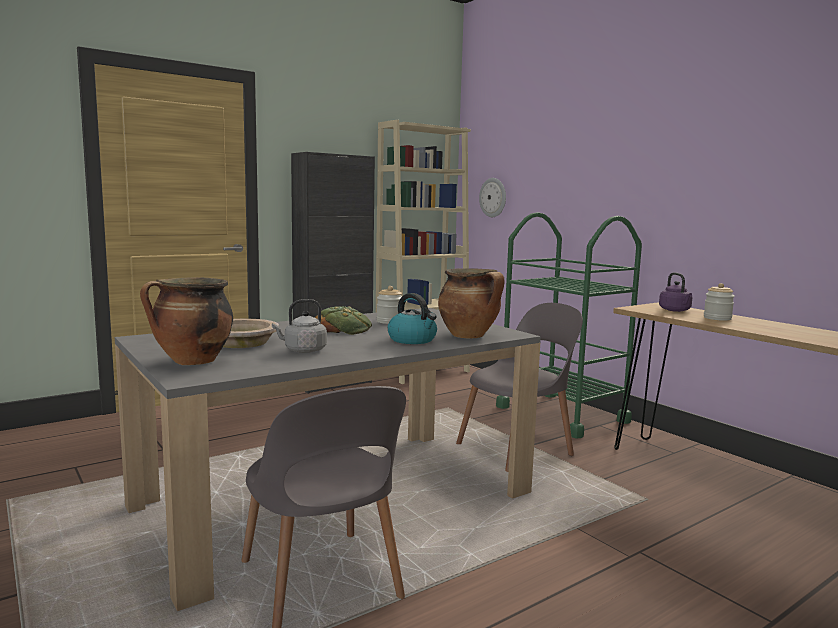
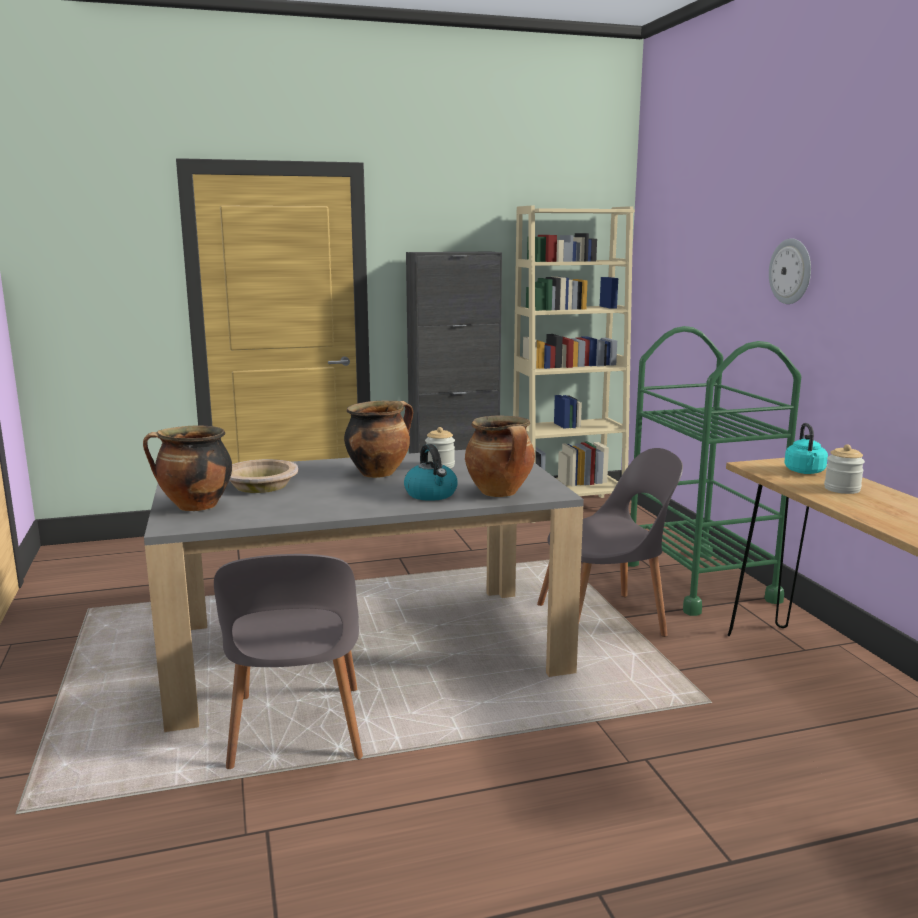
camera: 20 degrees right, 5 degrees up
grey kettle [272,299,327,353] -> none
bread [315,306,372,335] -> cooking pot [344,401,413,478]
wall clock [479,178,506,217] -> wall clock moved to [769,238,811,304]
purple kettle [659,272,693,312] -> turquoise kettle [784,423,828,474]

